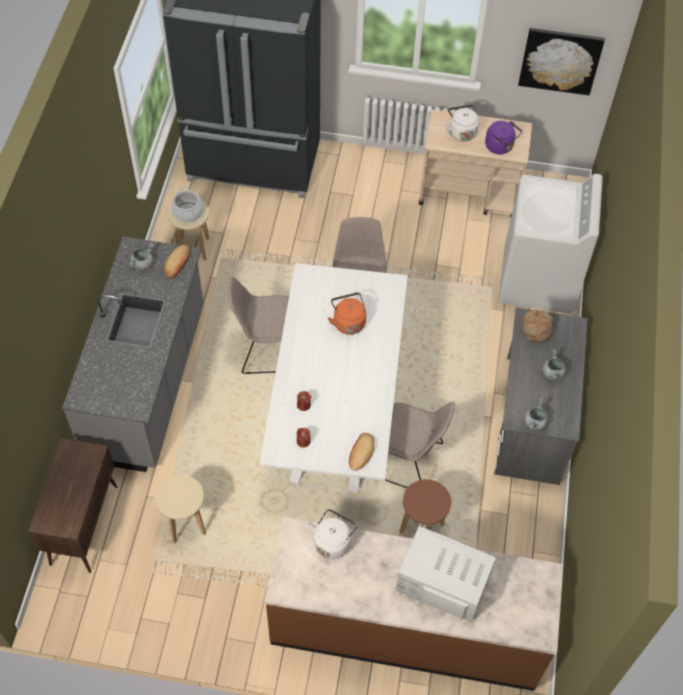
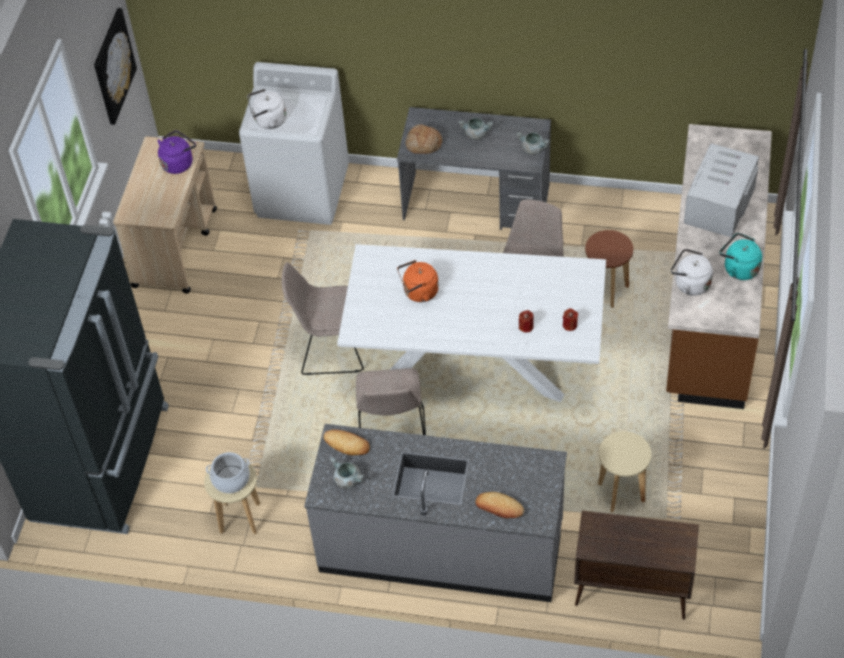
camera: 85 degrees left, 5 degrees down
bread [349,433,375,471] -> bread moved to [475,492,524,518]
white kettle [445,104,479,142] -> white kettle moved to [247,89,286,129]
none -> turquoise kettle [720,233,762,280]

